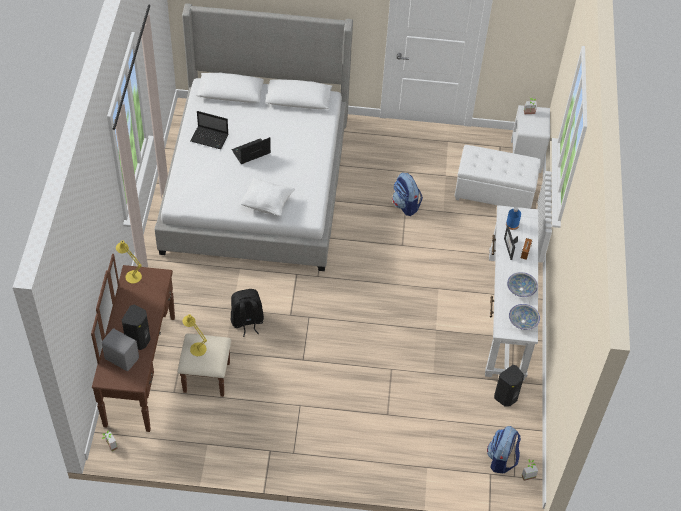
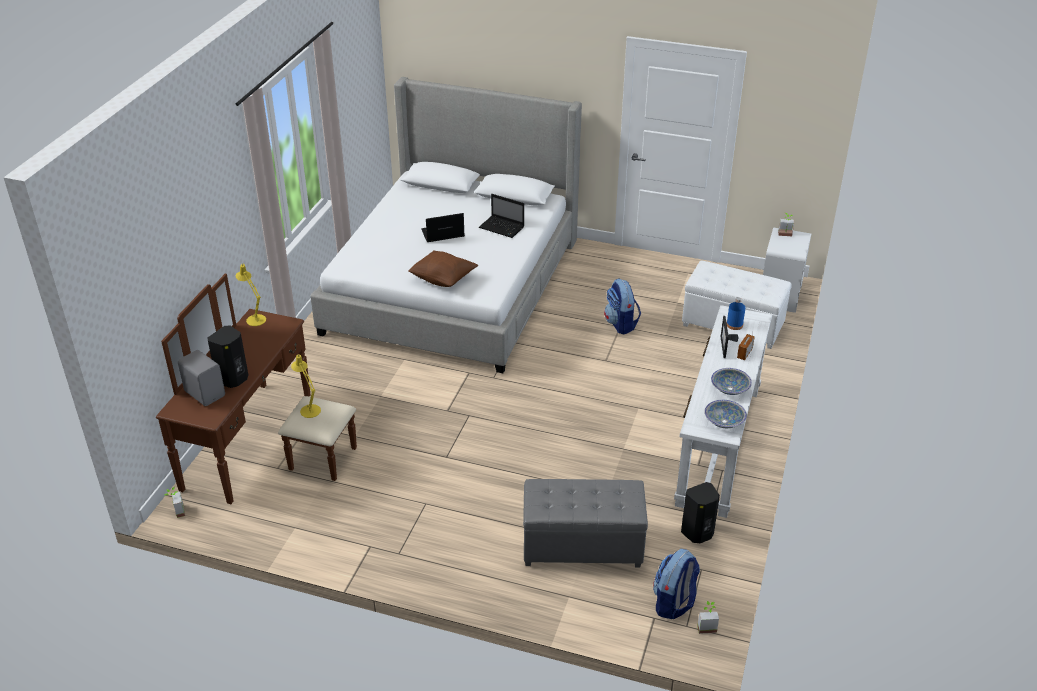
camera: 15 degrees right, 15 degrees down
laptop [190,111,228,149] -> laptop moved to [479,194,524,238]
black backpack [231,289,264,337] -> none
white pillow [240,177,295,216] -> brown pillow [408,250,478,287]
none -> grey ottoman [523,479,648,568]

